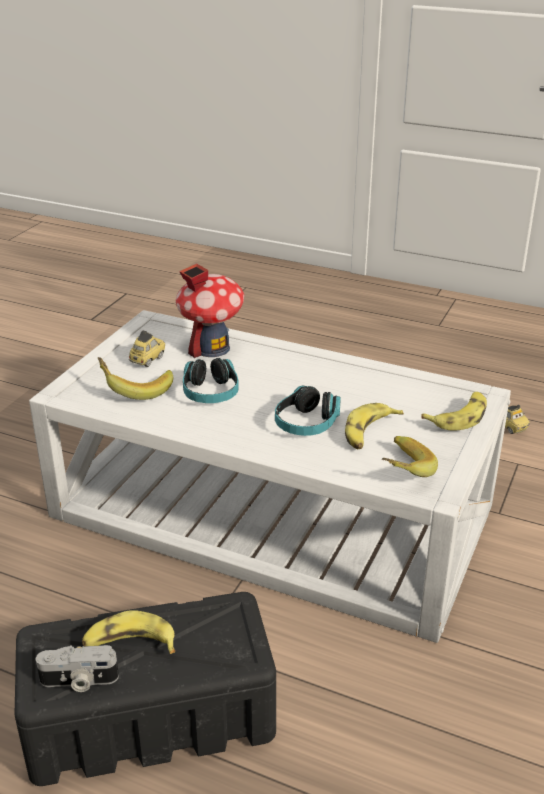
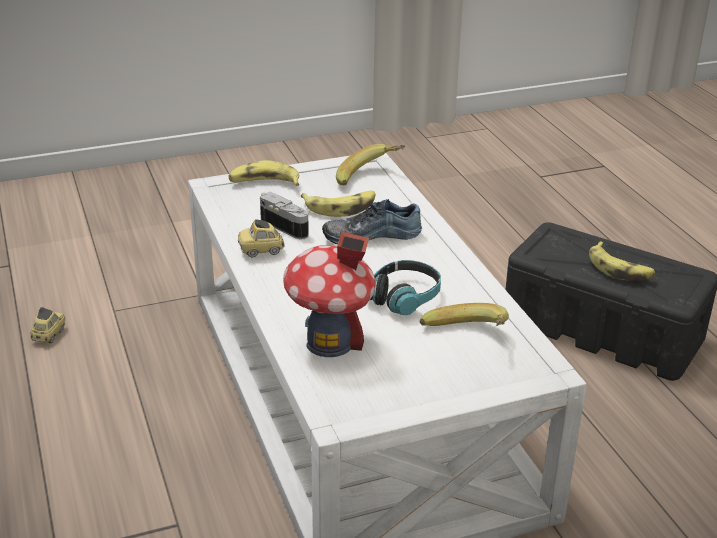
camera: 135 degrees left, 0 degrees up
camera [36,645,119,692] -> camera moved to [260,191,309,240]
toy car [129,330,165,367] -> toy car moved to [238,219,284,257]
headphones [275,385,341,436] -> shoe [322,199,422,244]

